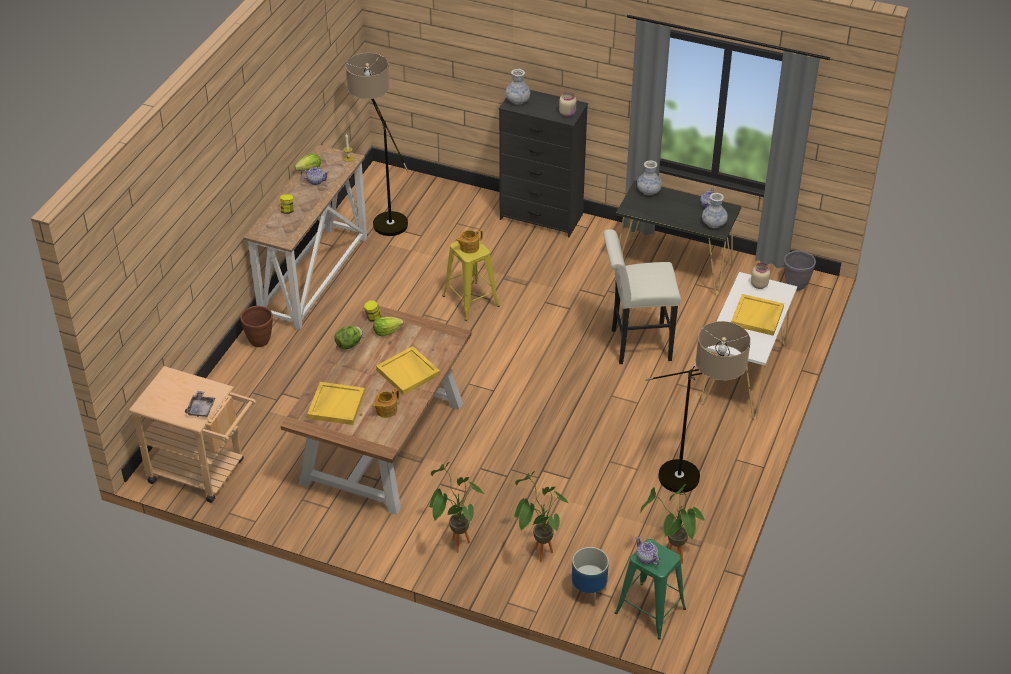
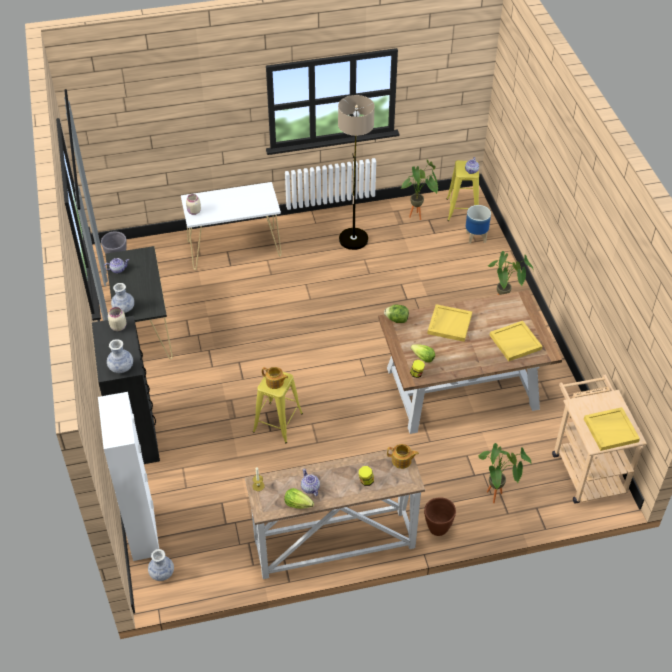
camera: 125 degrees left, 5 degrees up
grey tray [185,391,215,417] -> none
lettuce [334,326,363,350] -> lettuce moved to [384,305,409,323]
floor lamp [346,53,409,236] -> none
teapot [372,388,399,418] -> teapot moved to [387,444,419,469]
potted plant [513,471,570,562] -> potted plant moved to [478,443,531,503]
white stool [603,229,681,364] -> none
green stool [615,539,686,640] -> yellow stool [447,160,479,221]
vase [702,193,728,228] -> vase moved to [148,549,174,581]
yellow tray [731,294,784,336] -> yellow tray moved to [584,407,640,451]
none -> white cabinet [98,392,159,561]

